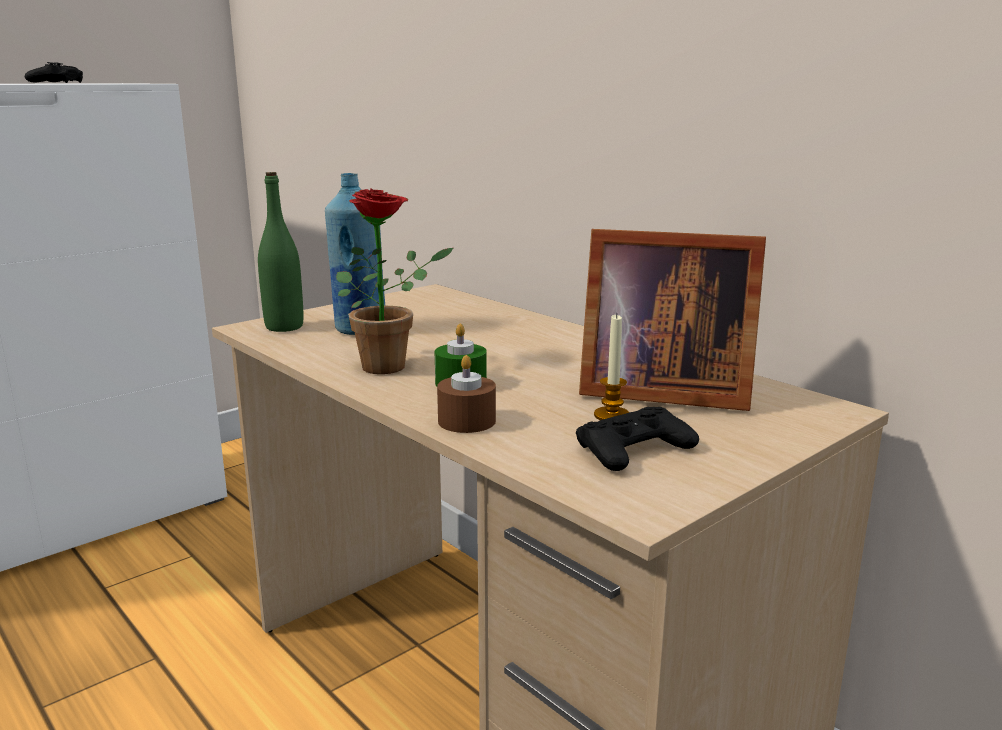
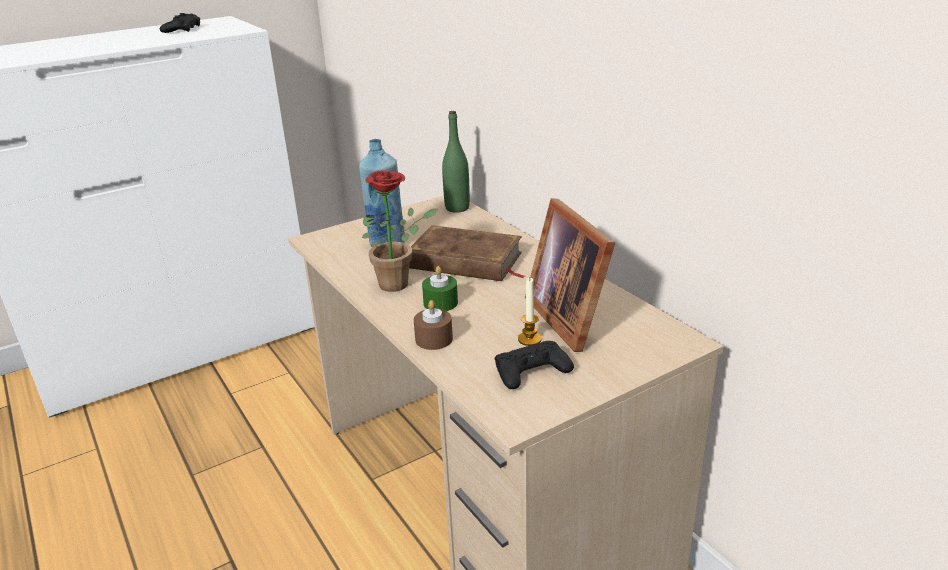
camera: 10 degrees right, 10 degrees up
green bottle [258,172,303,332] -> green bottle moved to [442,111,470,213]
picture frame [579,229,766,411] -> picture frame turned 45 degrees clockwise [525,198,615,352]
none -> brown book [409,225,524,281]

